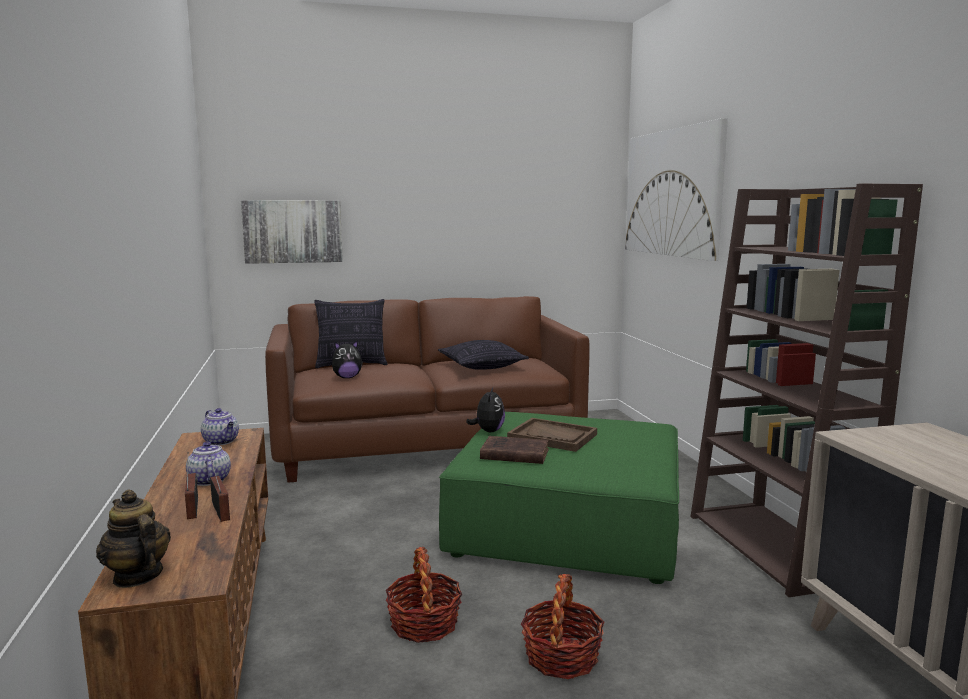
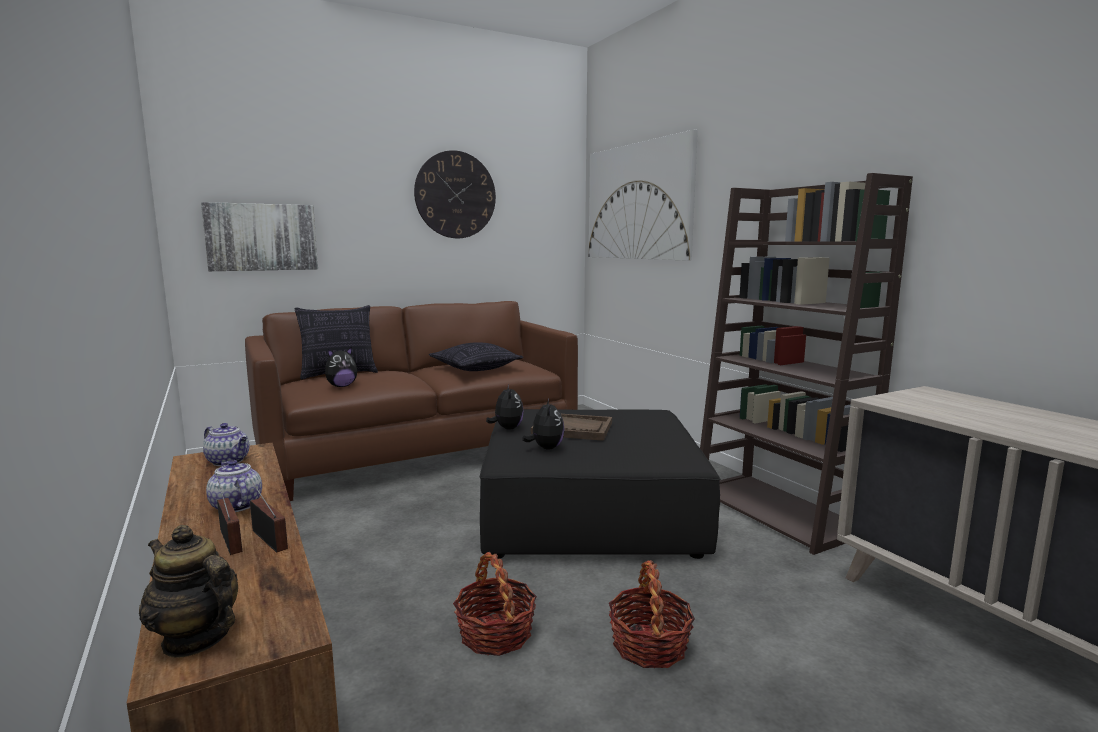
camera: 15 degrees left, 0 degrees up
green ottoman [439,412,679,584] -> black ottoman [479,409,720,559]
brown book [480,436,549,464] -> plush toy [522,399,565,450]
none -> wall clock [414,150,496,238]

